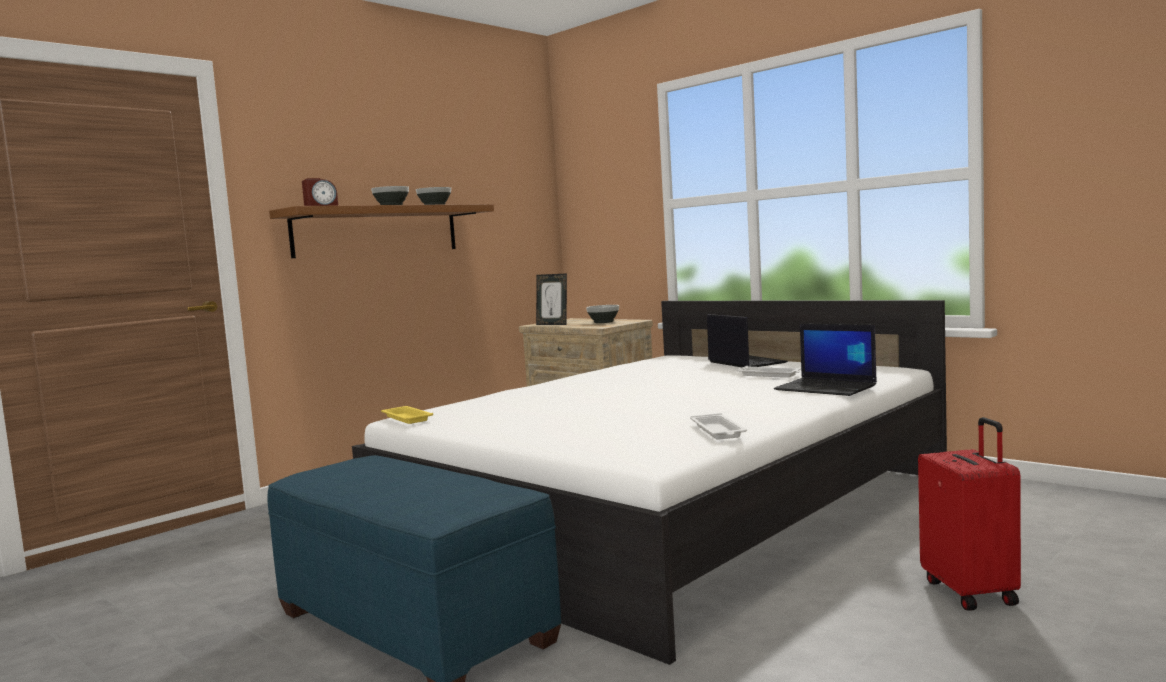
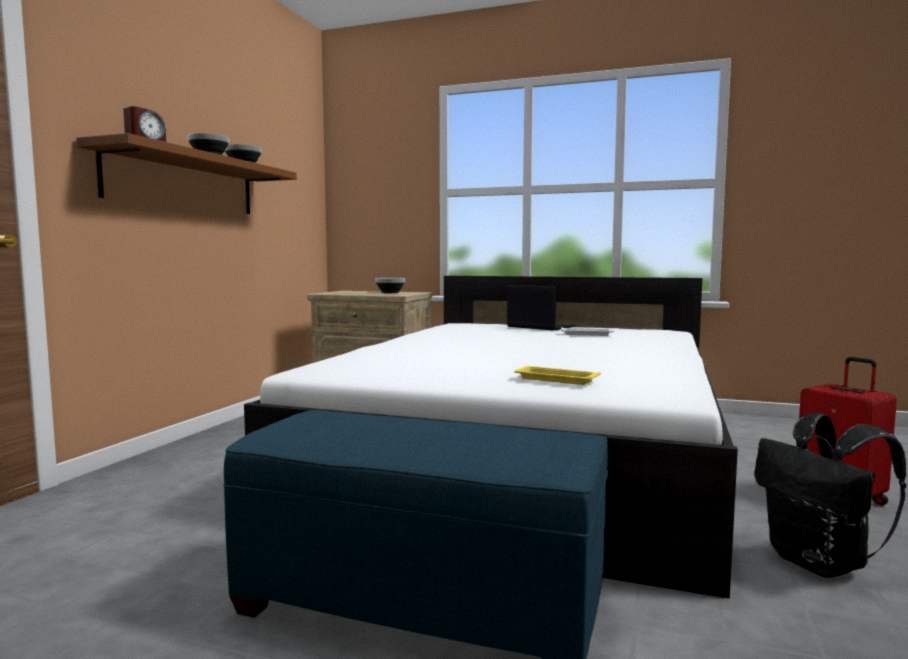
camera: 25 degrees left, 0 degrees up
yellow tray [381,406,433,424] -> yellow tray moved to [514,366,601,385]
picture frame [536,274,567,325] -> none
white tray [690,413,747,440] -> none
laptop [774,324,877,396] -> none
none -> black backpack [755,413,906,578]

